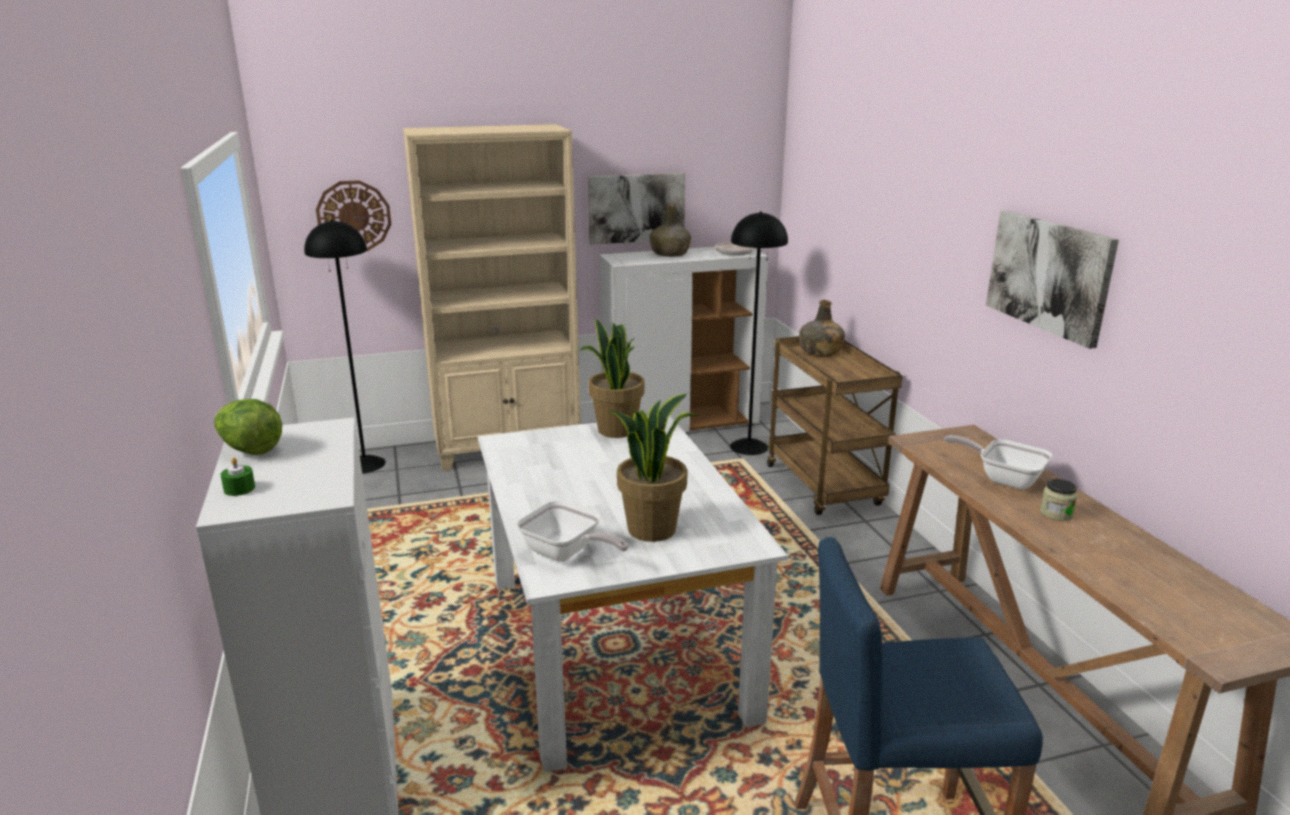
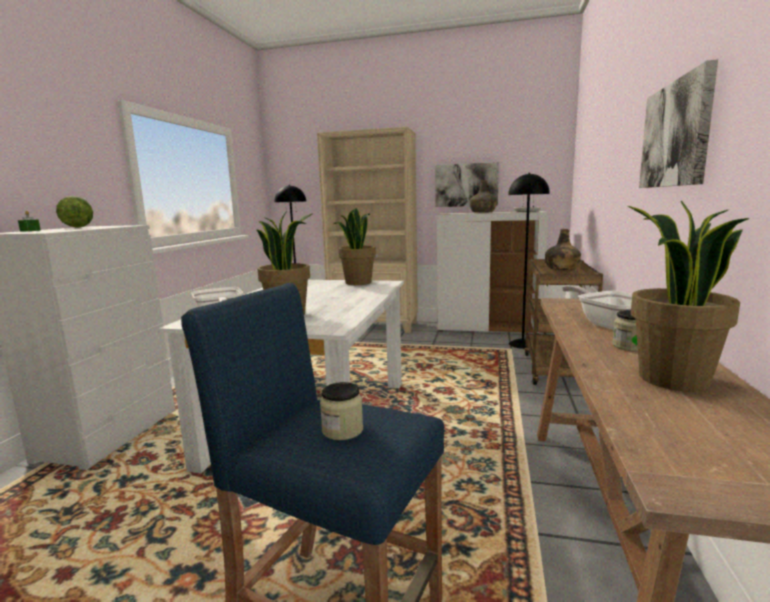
camera: 30 degrees right, 10 degrees down
wall clock [316,180,391,251] -> none
none -> jar [320,382,363,440]
none -> potted plant [628,201,750,392]

